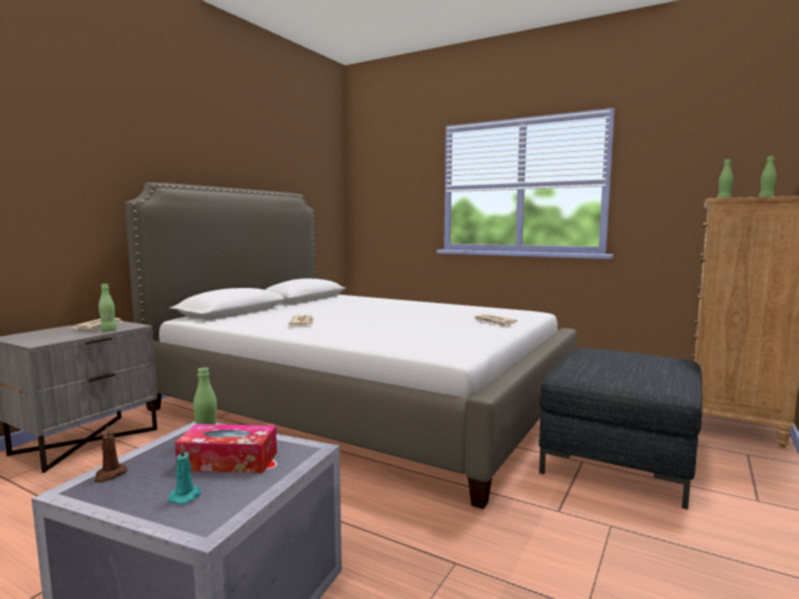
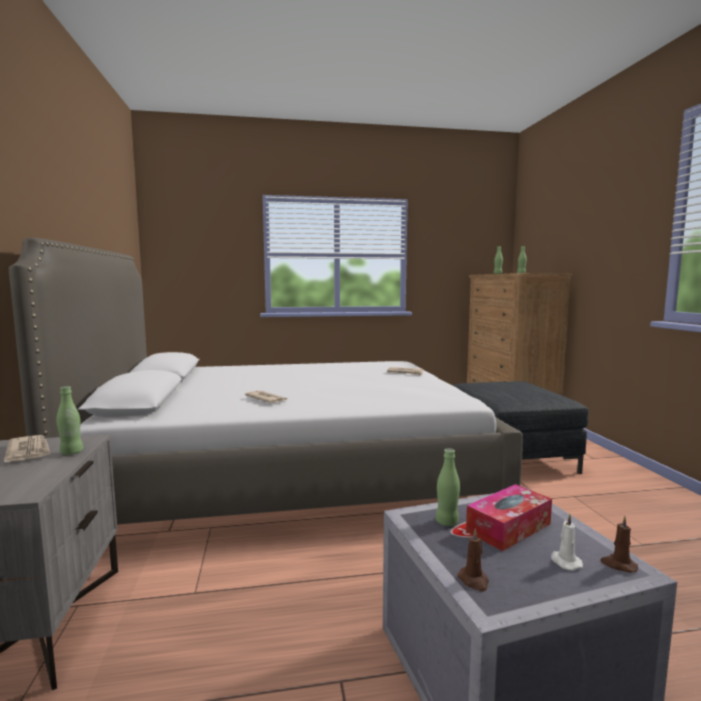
camera: 40 degrees left, 0 degrees up
turquoise candle [168,445,201,504] -> white candle [551,514,583,570]
none -> brown candle [600,516,638,573]

